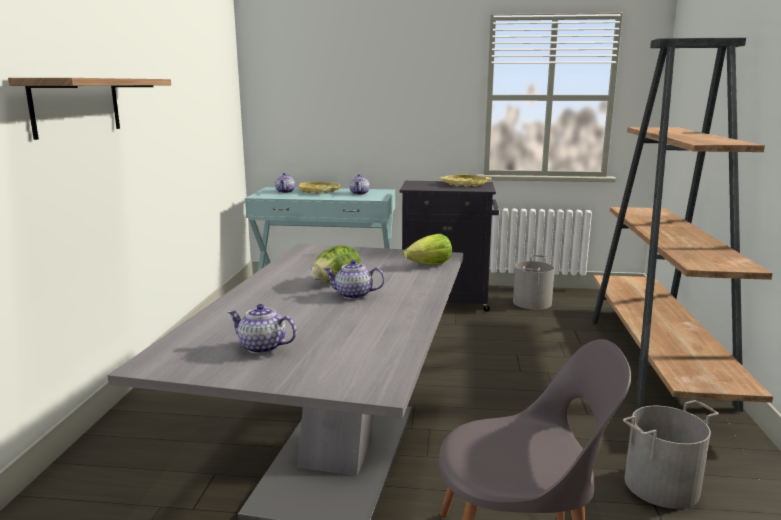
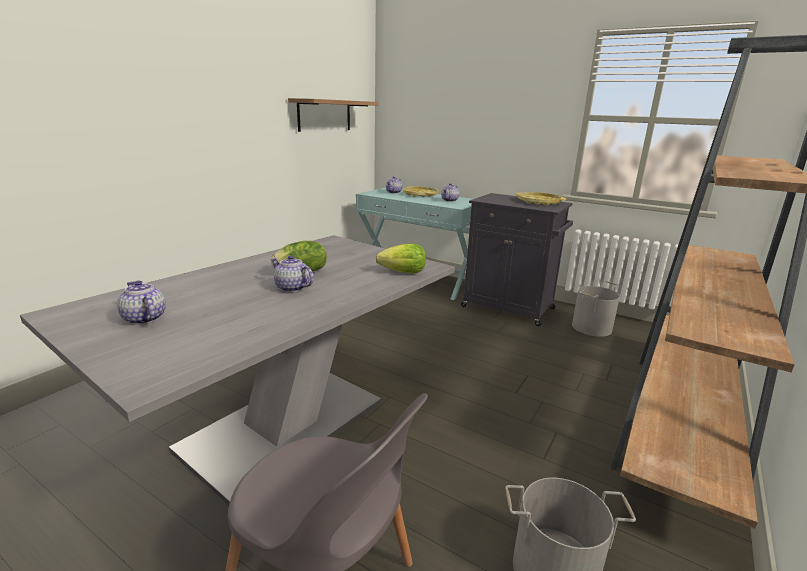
camera: 25 degrees right, 5 degrees up
shelf [8,78,171,140] -> shelf moved to [288,98,379,132]

